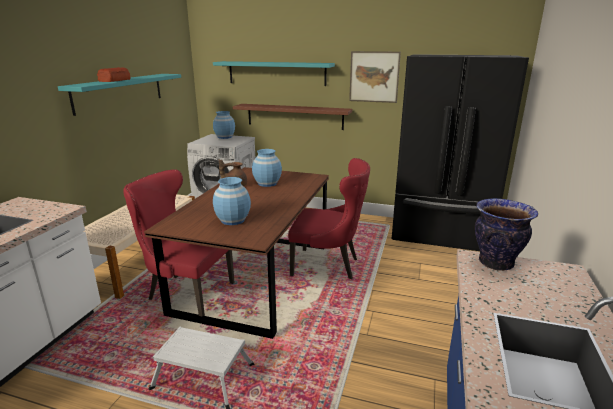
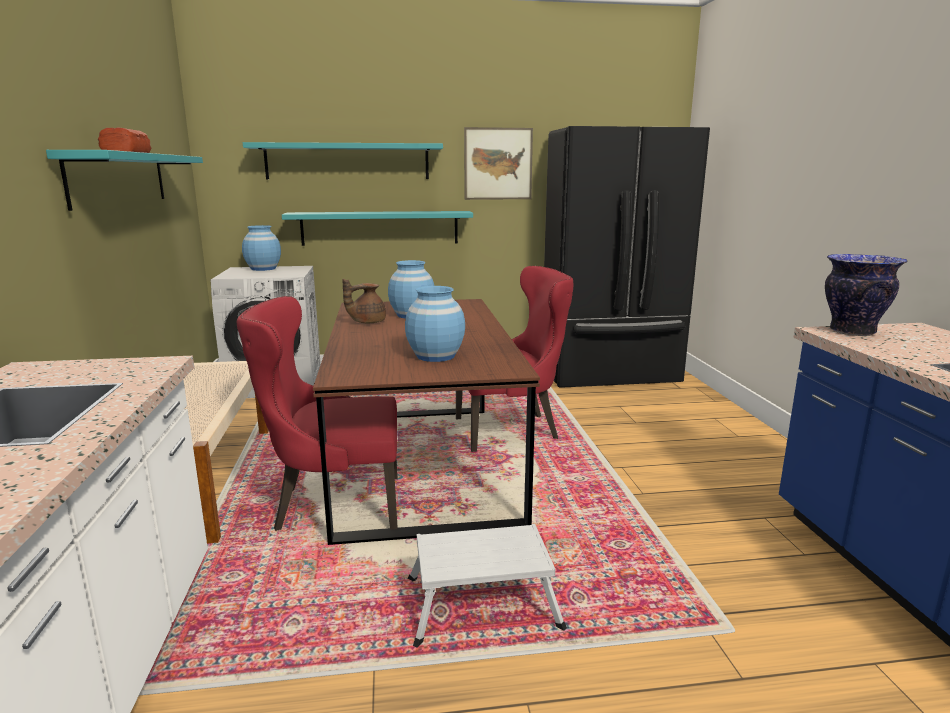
camera: 25 degrees left, 5 degrees down
brown shelf [233,104,352,130] -> turquoise shelf [282,211,473,246]

